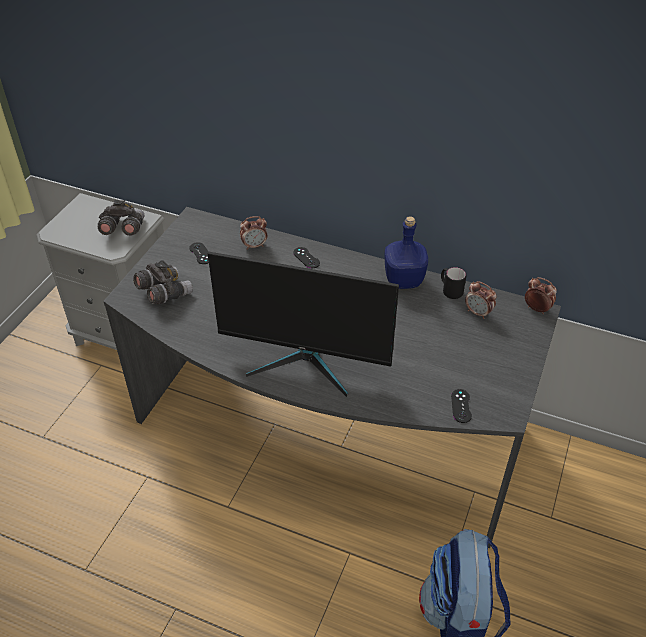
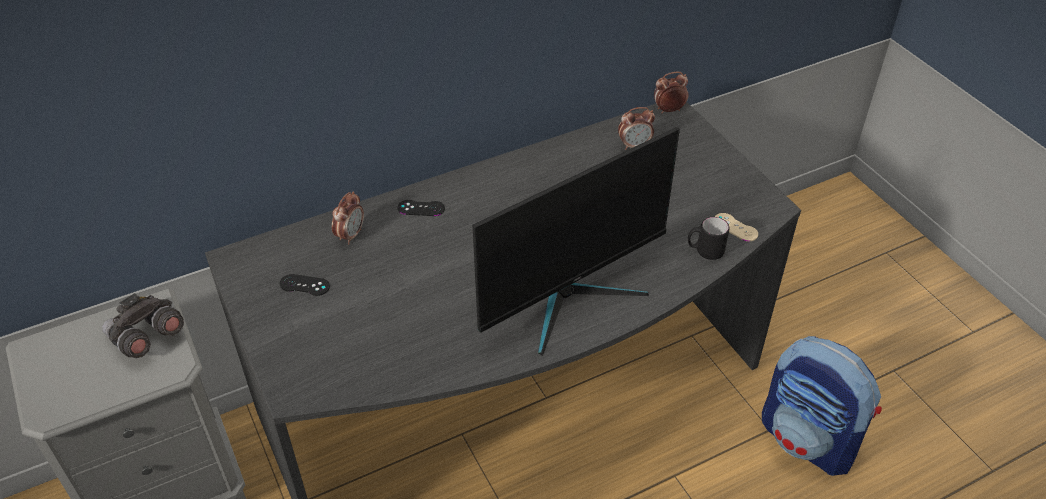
camera: 50 degrees left, 0 degrees up
grey binoculars [133,260,193,304] -> none
blue bottle [384,216,428,289] -> none
black mug [441,267,466,299] -> black mug moved to [688,217,730,260]
black game controller [451,389,472,423] -> beige game controller [715,213,758,241]

